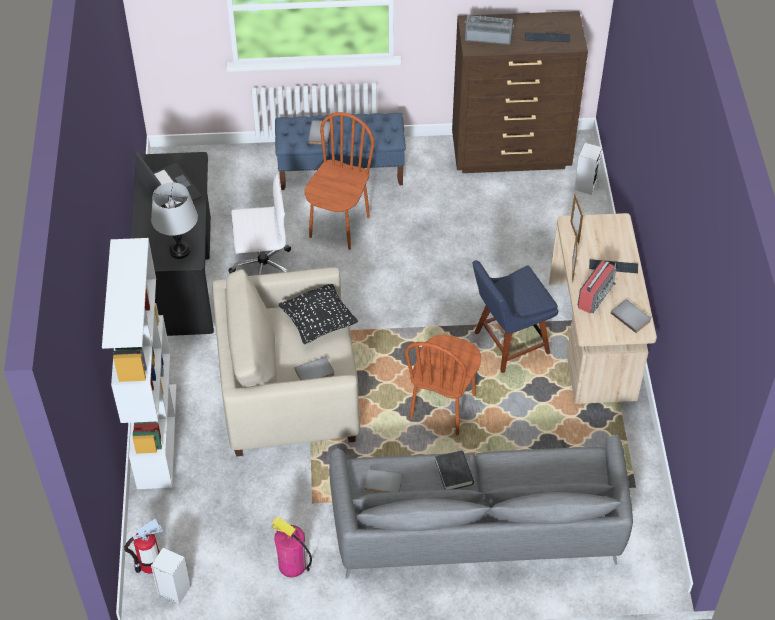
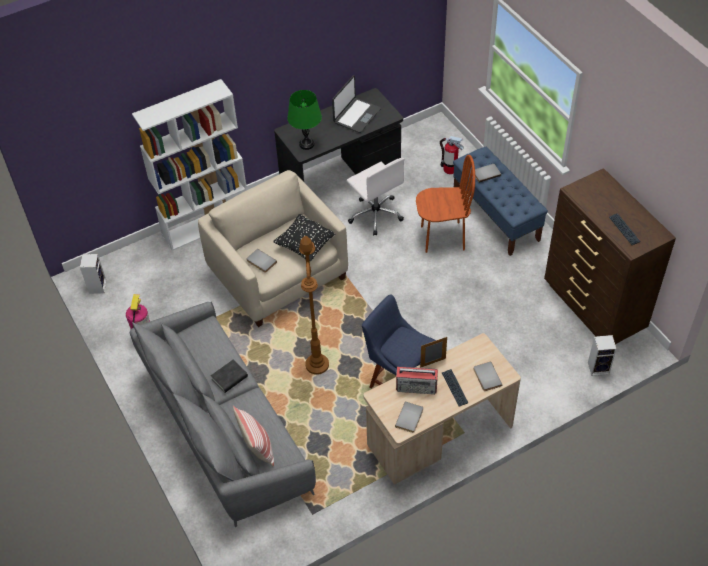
camera: 65 degrees right, 0 degrees up
fire extinguisher [124,518,163,574] -> fire extinguisher moved to [440,136,464,174]
grey table lamp [151,182,198,259] -> green table lamp [287,90,322,150]
grey book [364,469,403,493] -> grey book moved to [473,362,502,391]
brown chair [405,334,481,436] -> brown floor lamp [299,235,329,375]
radio [465,15,514,45] -> none
picture frame [570,193,583,245] -> none
none -> pillow [233,406,274,466]

